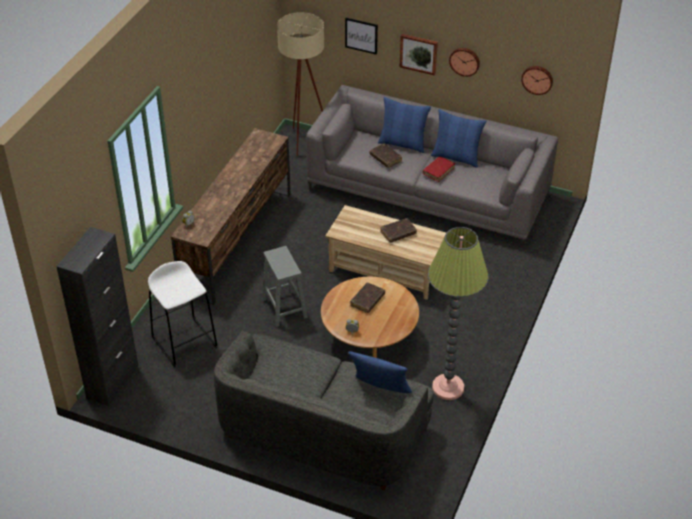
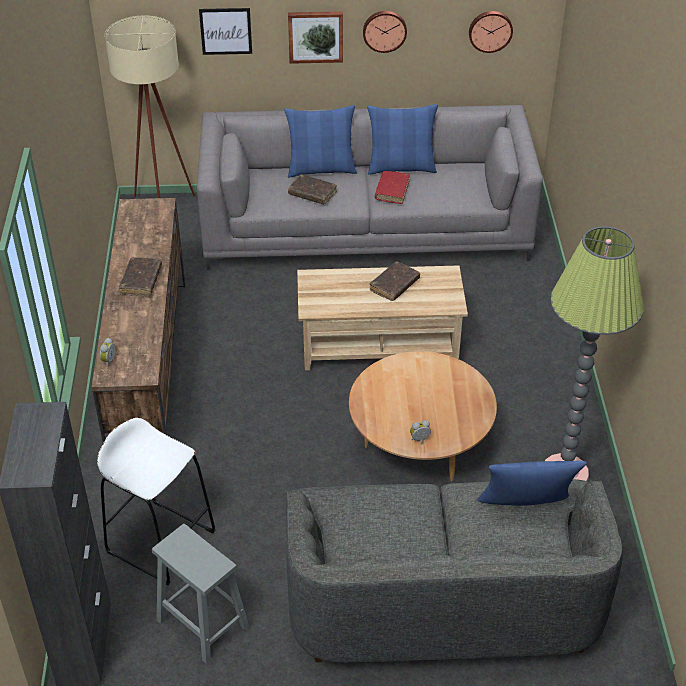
camera: 25 degrees left, 0 degrees up
grey stool [262,246,308,327] -> grey stool moved to [152,524,249,664]
brown book [350,283,385,313] -> brown book moved to [119,257,162,296]

